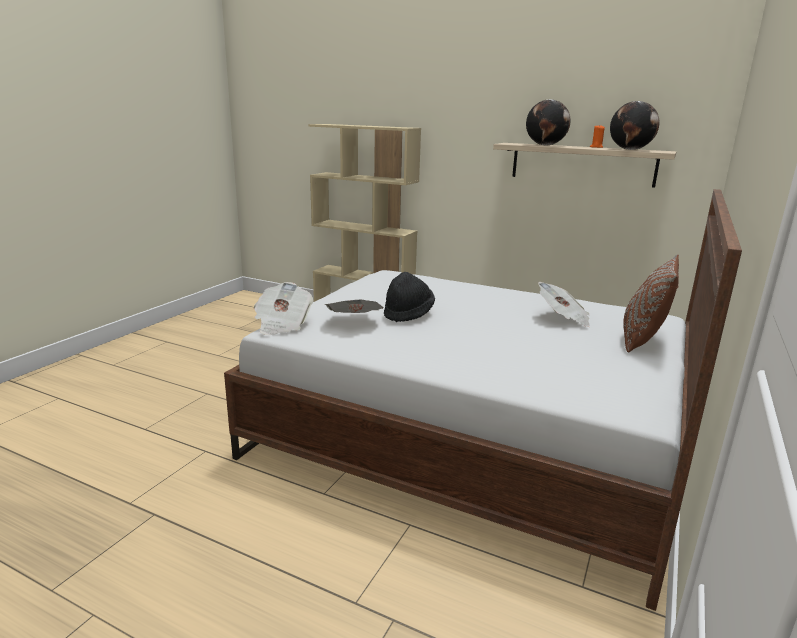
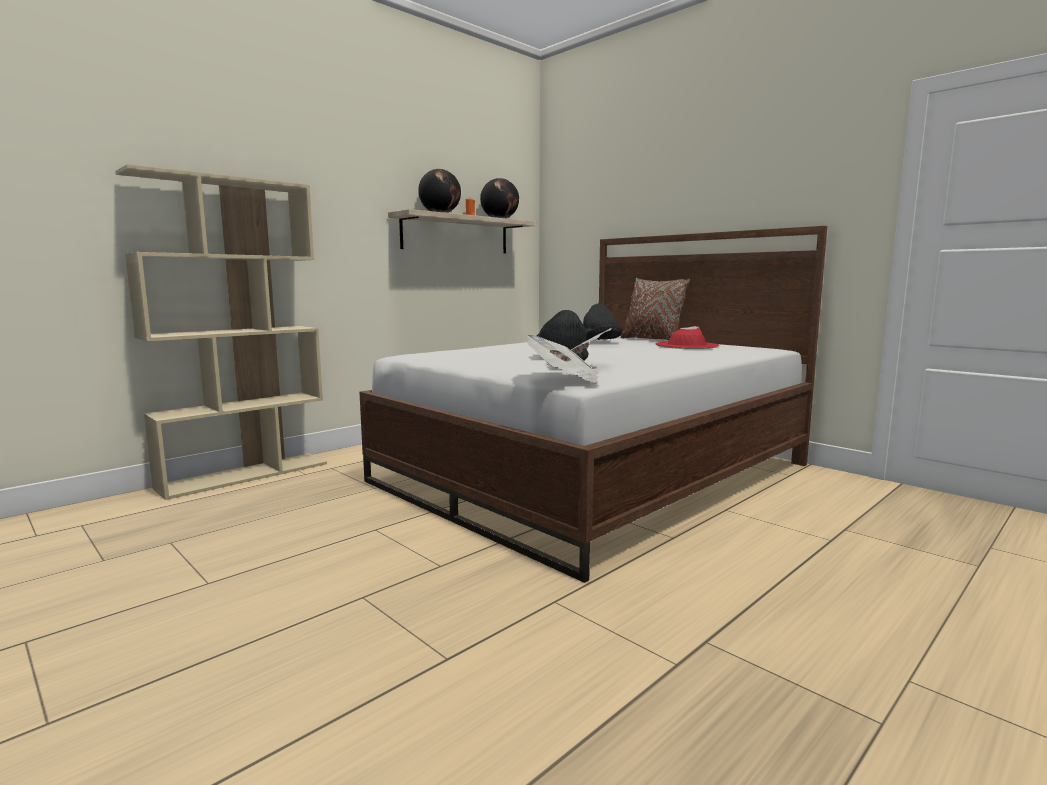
camera: 70 degrees left, 10 degrees down
newspaper [538,282,590,327] -> black hat [583,304,622,340]
none -> red hat [655,326,719,349]

